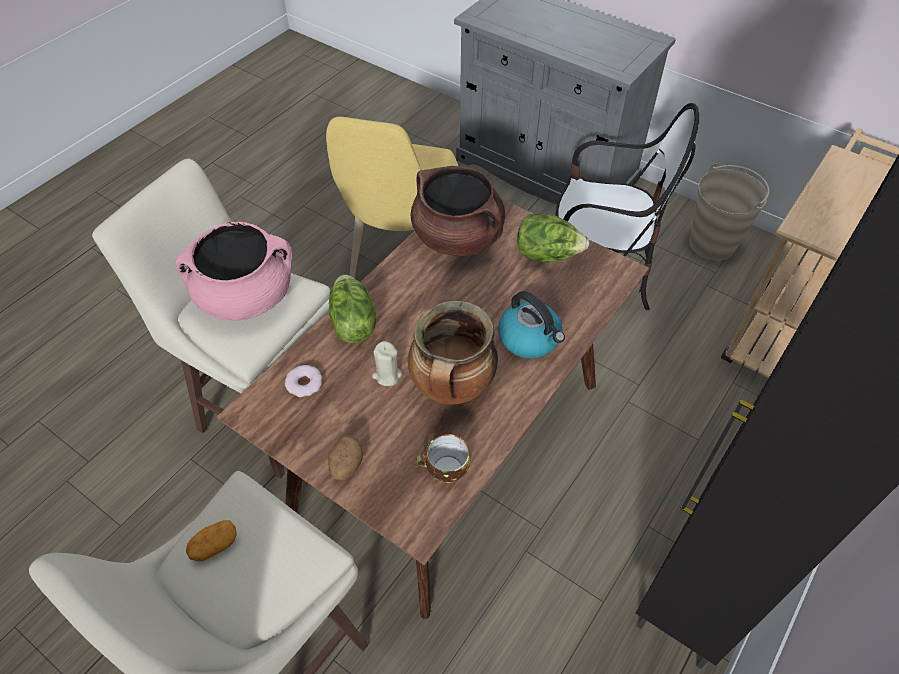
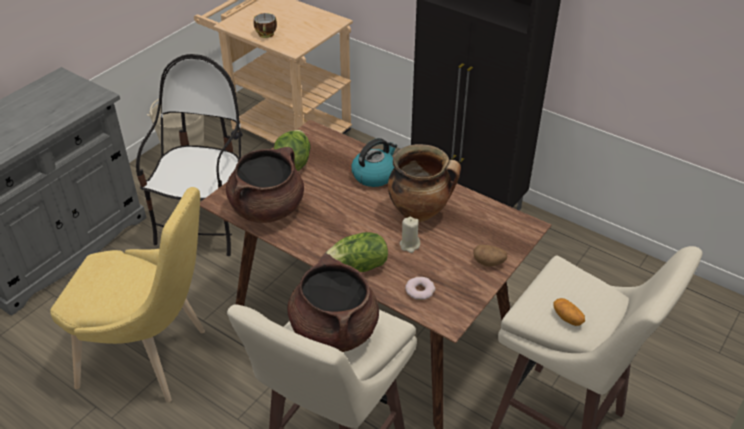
camera: 90 degrees left, 10 degrees down
pink cooking pot [175,221,293,320] -> brown cooking pot [288,253,379,352]
cup [416,434,470,483] -> cup moved to [254,13,277,38]

